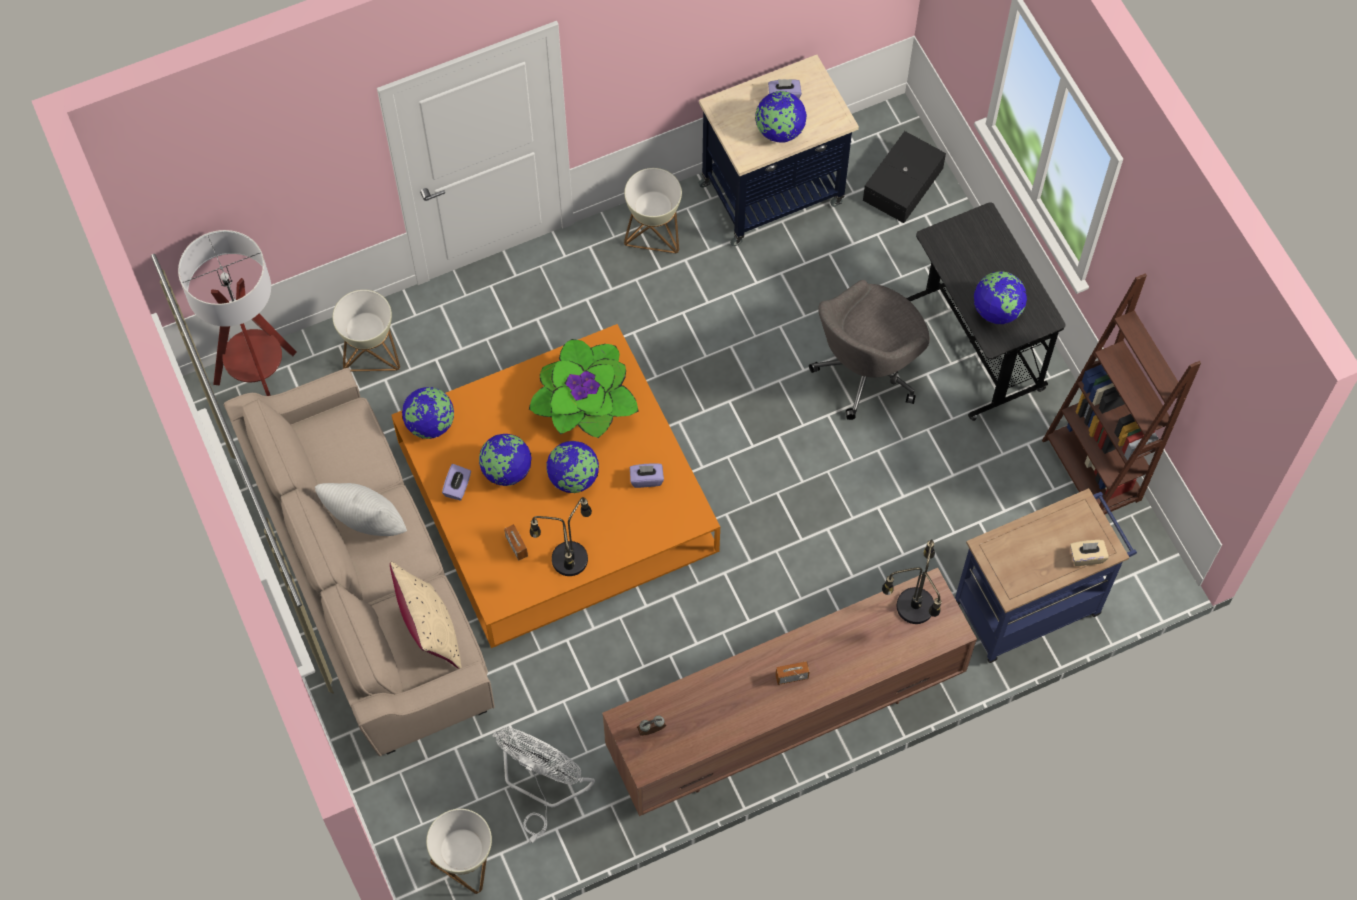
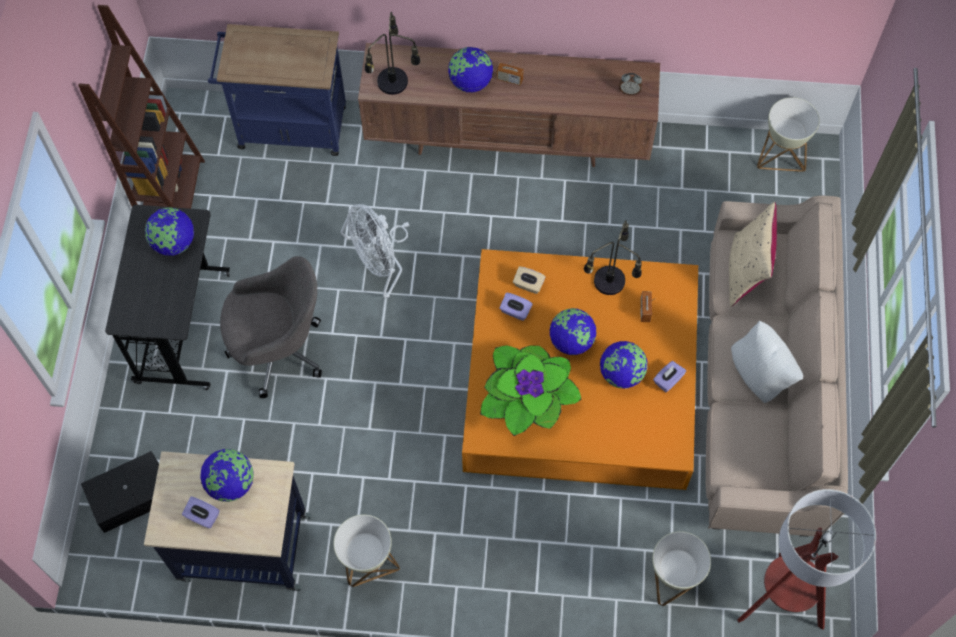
camera: 150 degrees left, 0 degrees up
globe [402,387,454,439] -> globe moved to [448,47,493,92]
white fan [492,727,595,843] -> white fan moved to [341,204,410,298]
beige tissue box [1070,540,1109,566] -> beige tissue box moved to [513,266,546,294]

